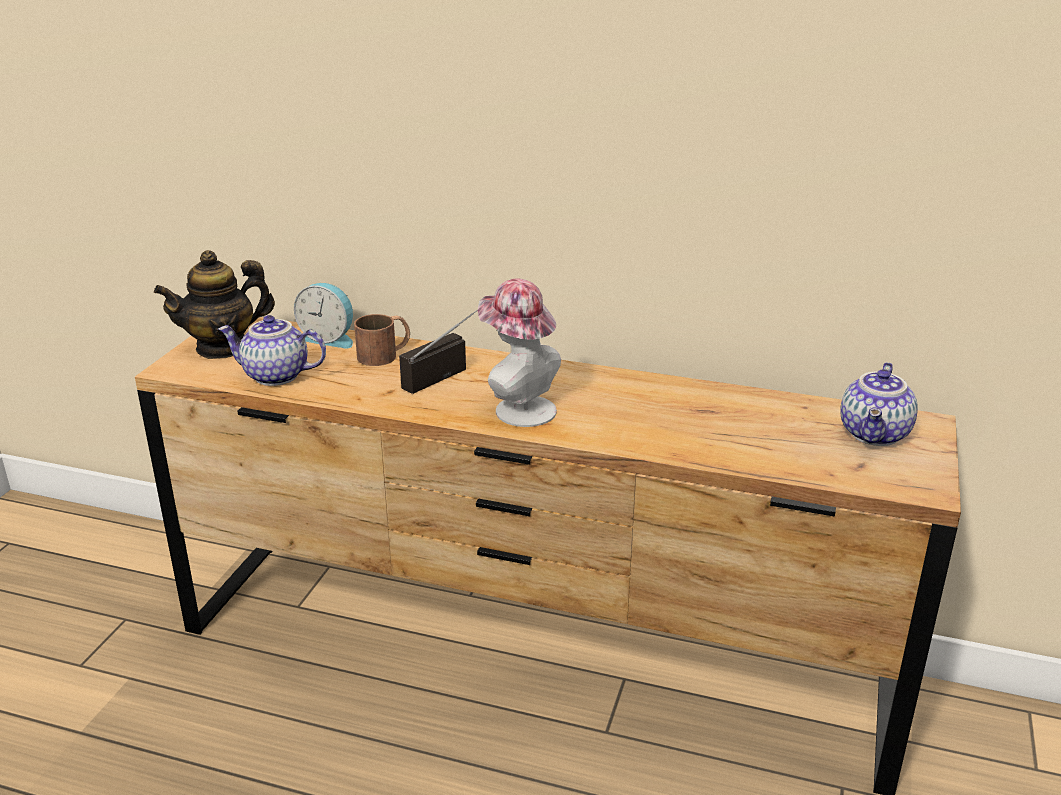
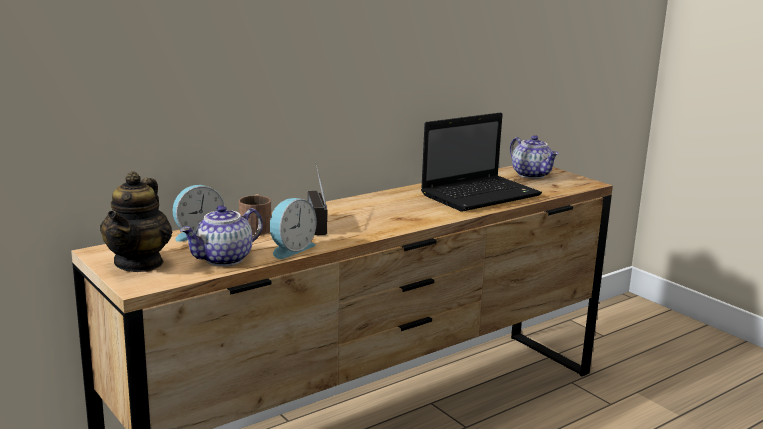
camera: 55 degrees left, 10 degrees down
hat [478,279,561,427] -> none
none -> alarm clock [270,198,317,259]
none -> laptop [421,112,542,212]

